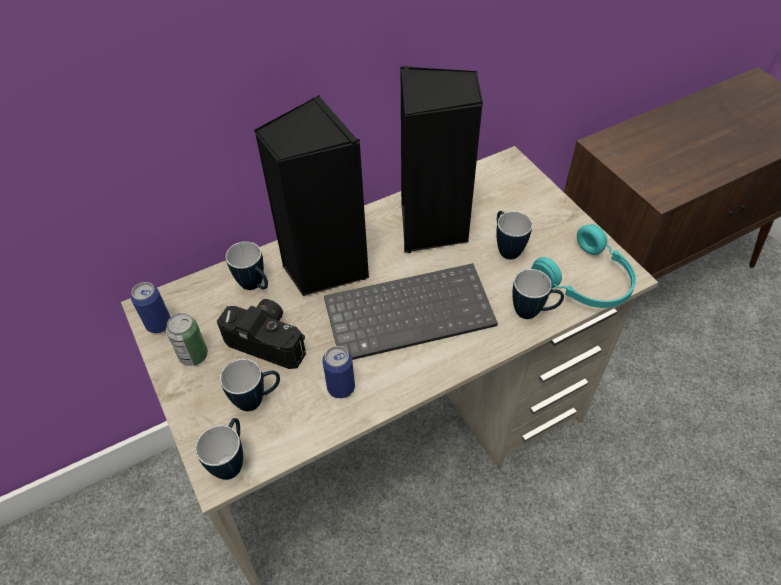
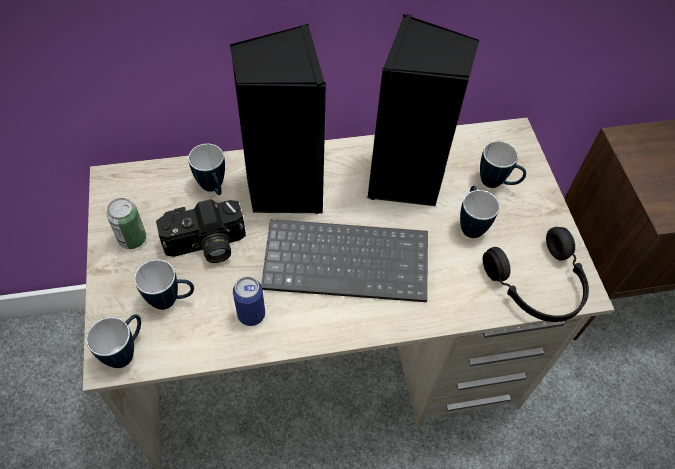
camera: 15 degrees right, 5 degrees up
can [131,282,171,333] -> none
camera [217,299,306,369] -> camera turned 120 degrees clockwise [156,199,246,263]
mug [512,269,564,319] -> mug moved to [480,141,526,188]
turquoise headphones [531,224,636,308] -> black headphones [483,227,589,322]

